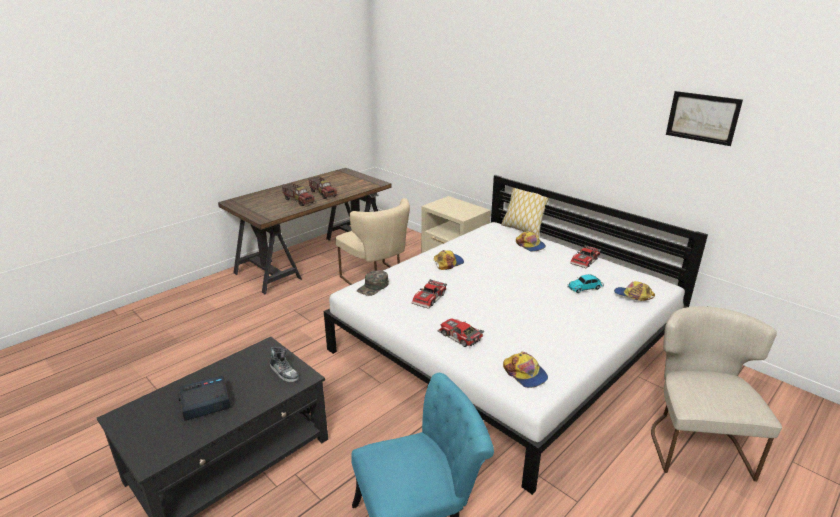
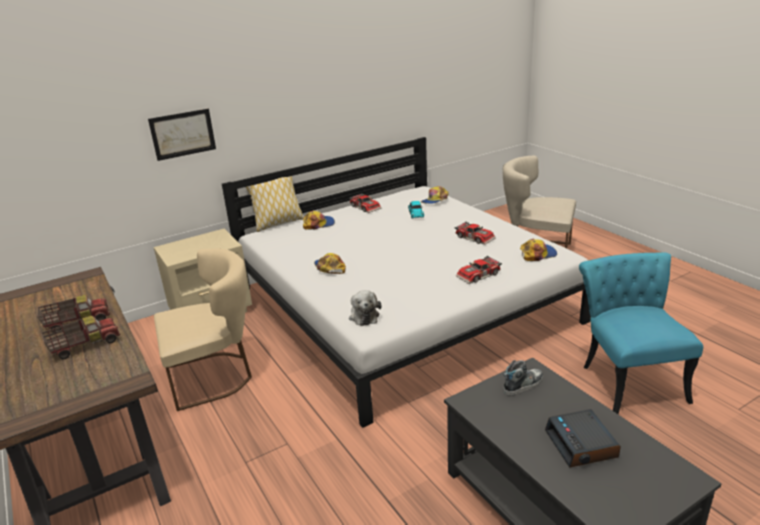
camera: 75 degrees left, 0 degrees up
green cap [357,270,389,296] -> plush toy [349,290,381,326]
toy car [412,279,447,309] -> toy car moved to [454,221,496,245]
picture [666,91,743,146] -> picture moved to [148,109,216,161]

